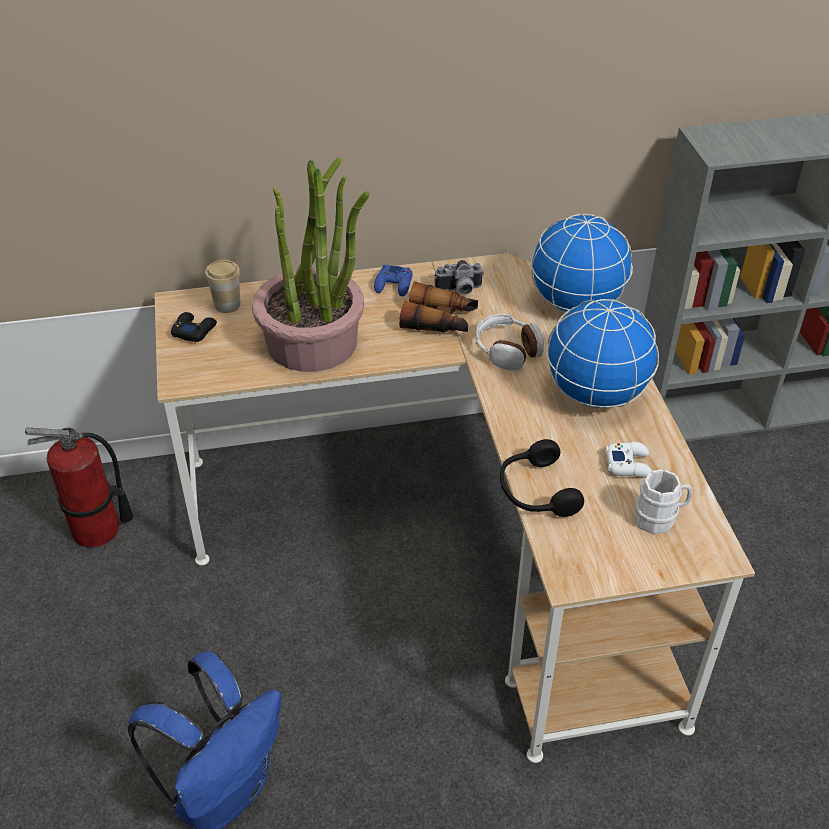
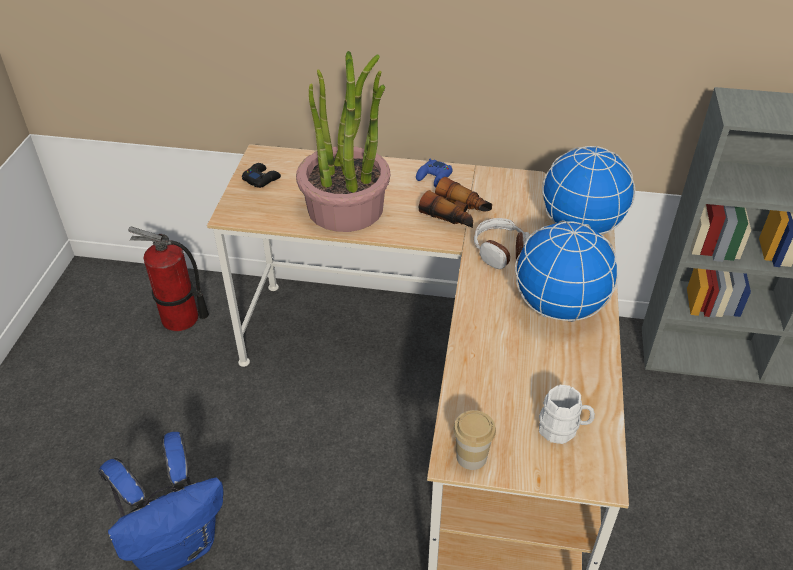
camera: 20 degrees right, 0 degrees up
cup [205,260,240,313] -> cup moved to [454,410,496,470]
camera [435,260,484,295] -> none
black headphones [500,439,584,517] -> none
white game controller [605,442,652,478] -> none

